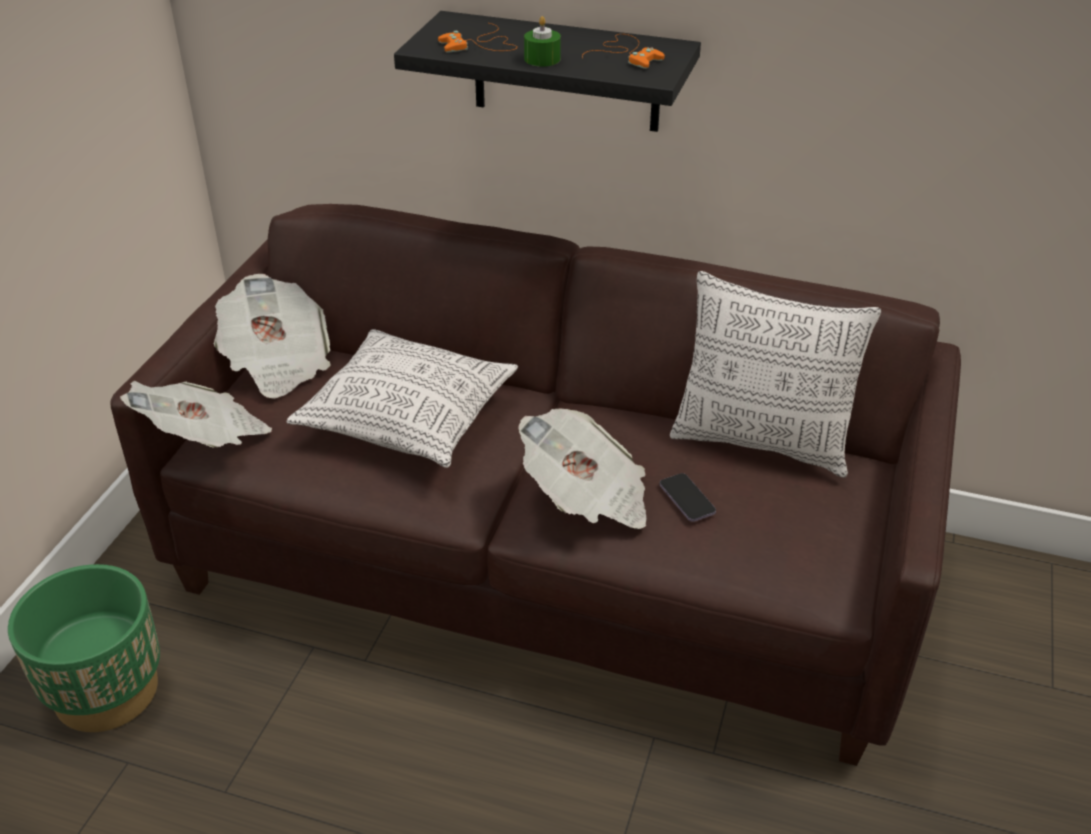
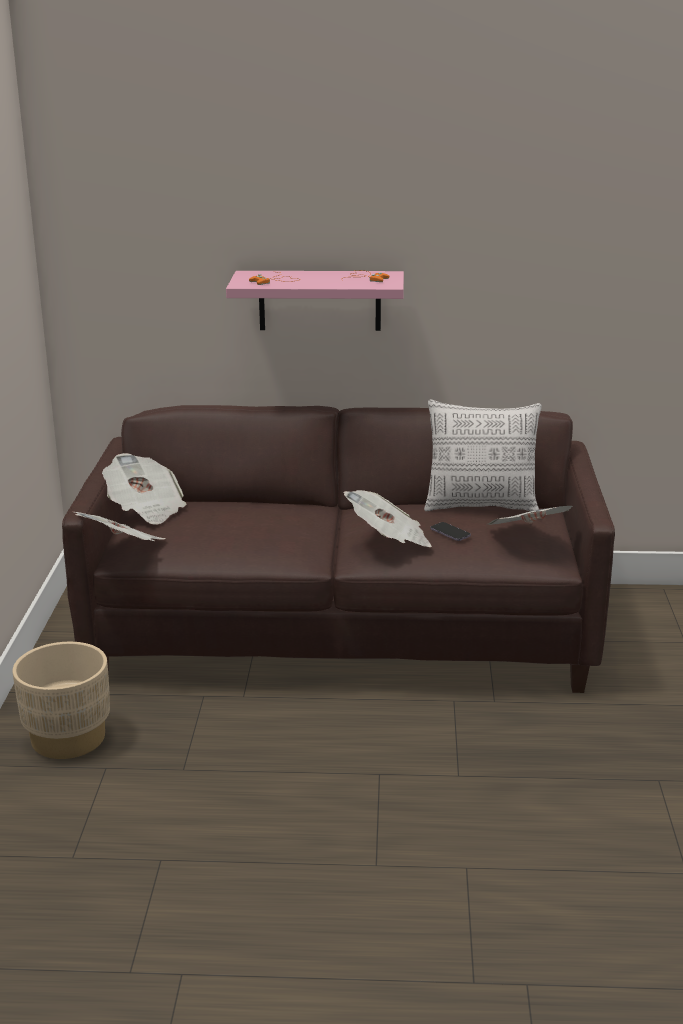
camera: 15 degrees left, 15 degrees down
green planter [8,564,160,732] -> beige planter [12,642,110,759]
pillow [287,329,518,468] -> none
black shelf [394,11,701,132] -> pink shelf [226,271,404,331]
green candle [524,16,561,67] -> none
none -> newspaper [488,506,573,525]

